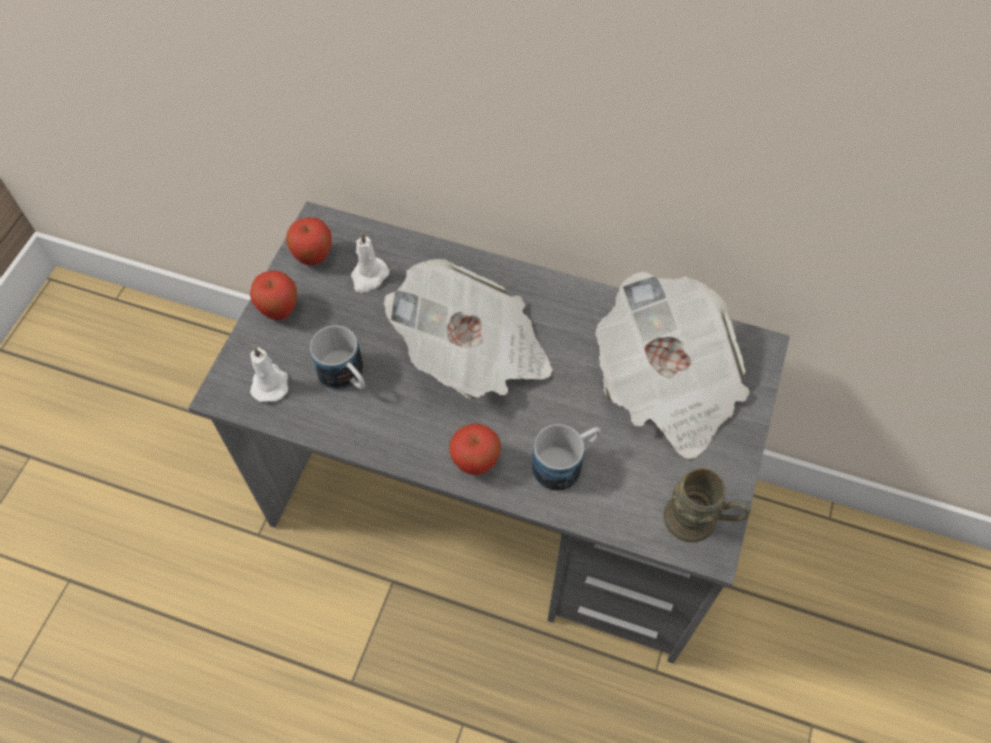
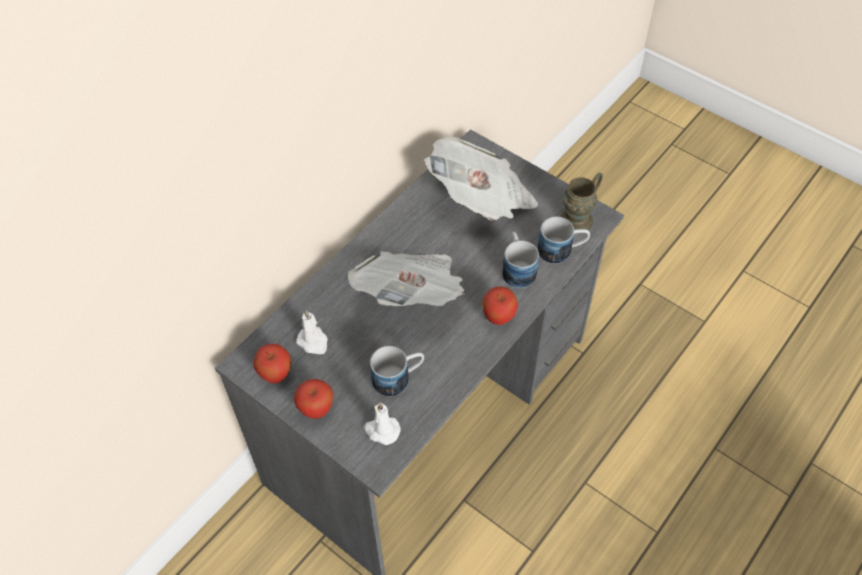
camera: 70 degrees left, 5 degrees down
none -> mug [537,217,590,264]

